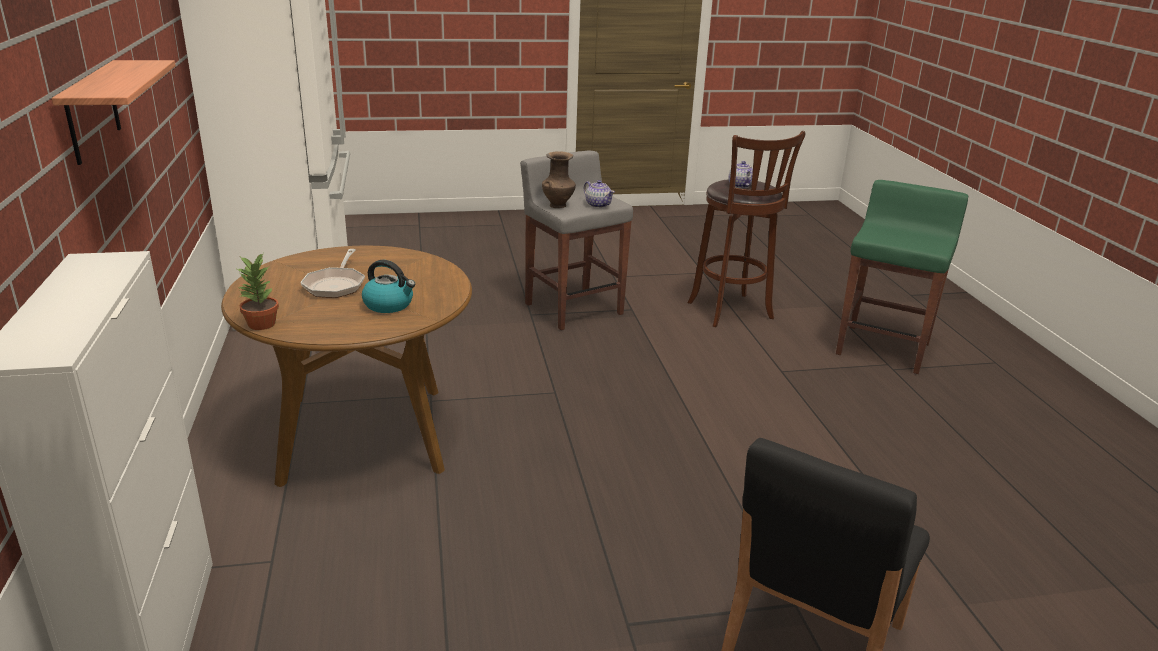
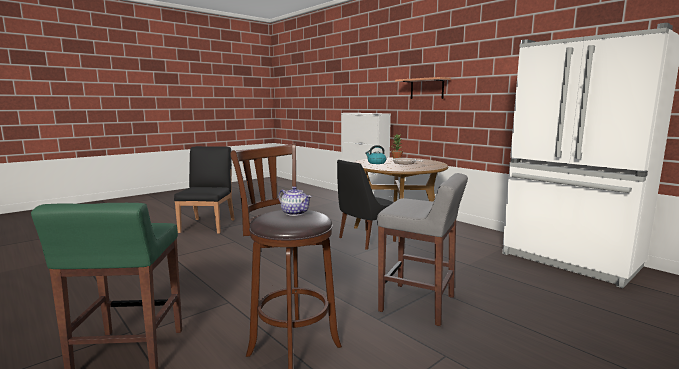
camera: 150 degrees right, 15 degrees down
brown vase [542,151,576,208] -> none
teapot [584,180,615,208] -> none
none -> black chair [337,160,396,250]

